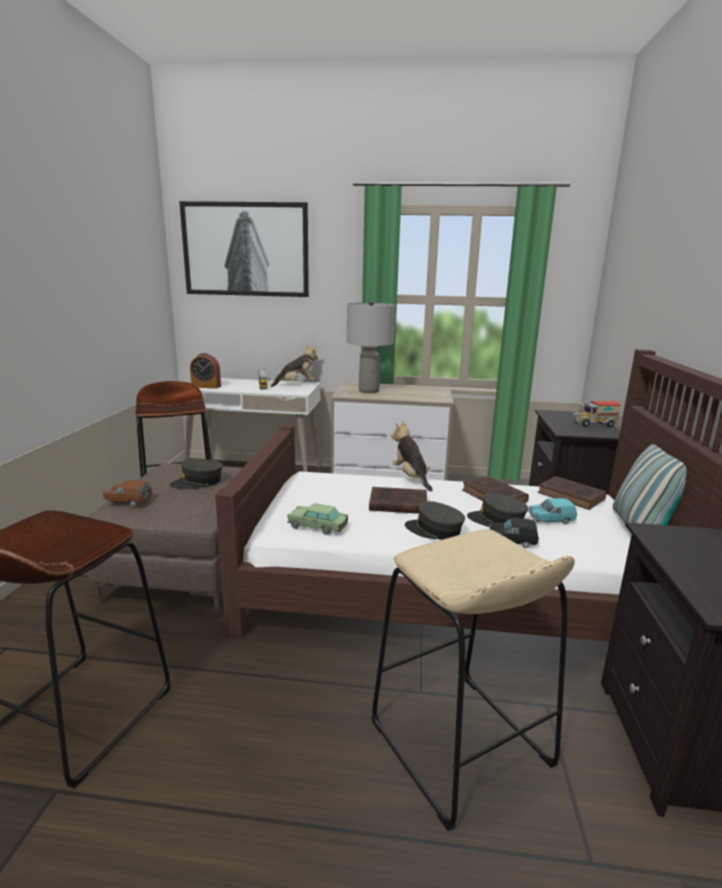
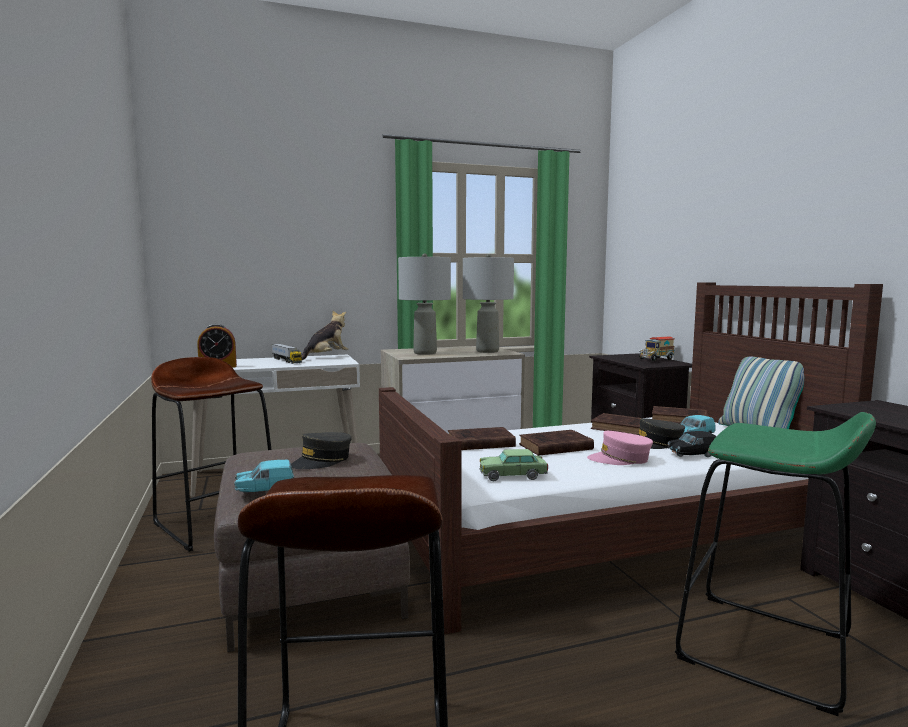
camera: 25 degrees left, 10 degrees down
brown toy car [103,480,152,507] -> turquoise toy car [234,460,294,493]
picture [179,201,309,297] -> none
beige stool [371,529,575,831] -> green stool [675,412,876,716]
plush toy [391,421,433,491] -> none
grey cap [405,501,465,540] -> pink cap [587,431,653,465]
none -> brown book [448,427,516,450]
none -> grey table lamp [463,254,514,353]

